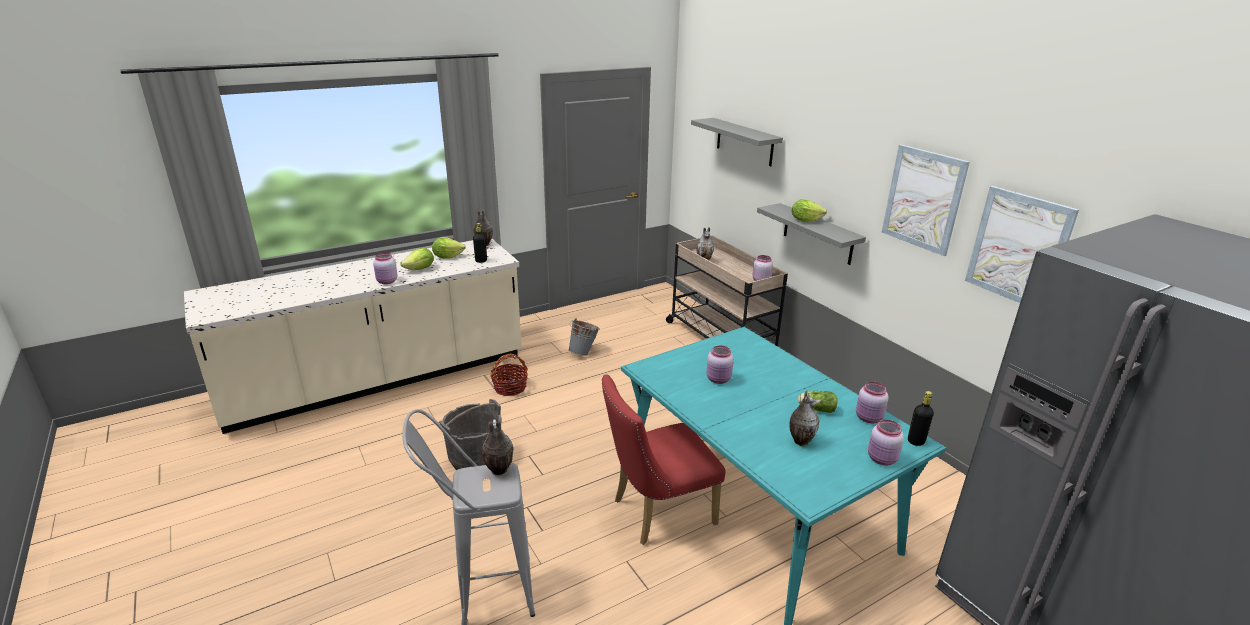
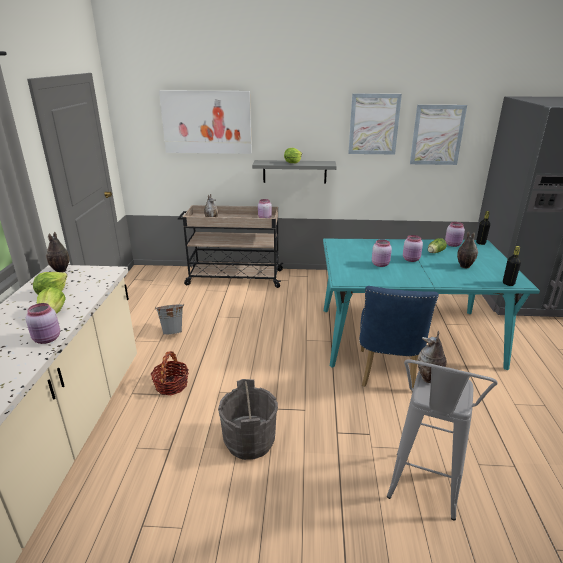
camera: 55 degrees left, 0 degrees up
black bottle [473,223,487,263] -> black bottle moved to [503,246,521,286]
red chair [601,374,725,545] -> blue chair [360,286,439,388]
grey shelf [691,118,783,166] -> picture [159,90,252,154]
pink jar [868,420,904,465] -> pink jar moved to [403,235,423,262]

